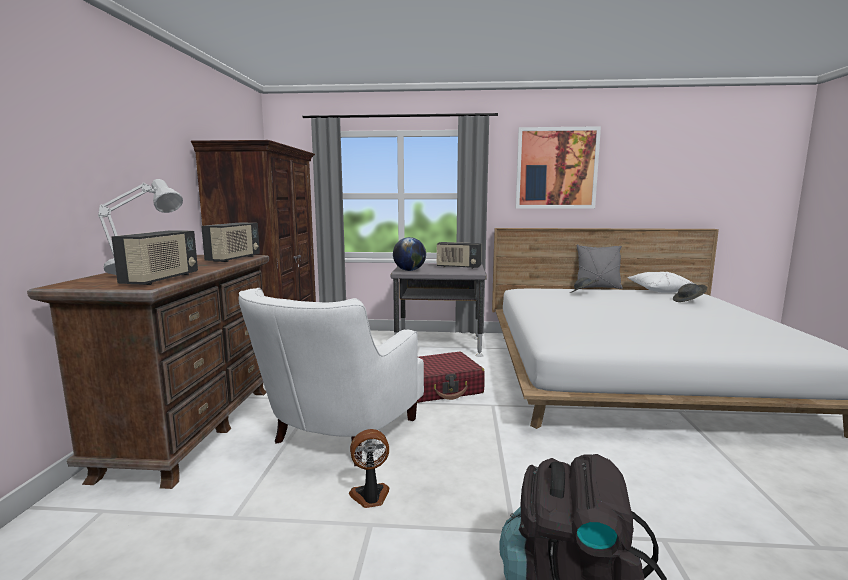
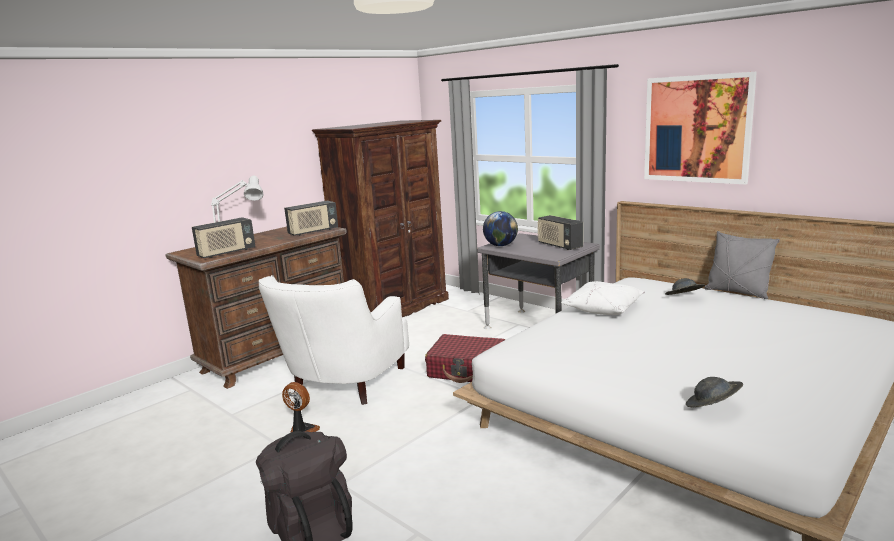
camera: 40 degrees right, 5 degrees up
white armchair [239,288,424,466] -> white armchair turned 45 degrees counterclockwise [259,275,409,405]
white pillow [628,272,695,293] -> white pillow moved to [561,281,645,315]
grey hat [673,284,707,302] -> grey hat moved to [686,377,743,408]

